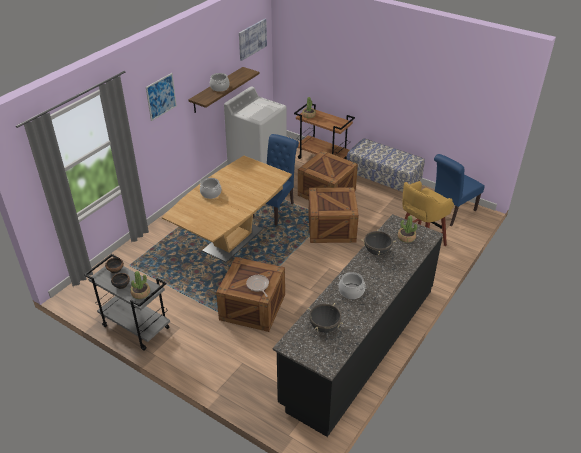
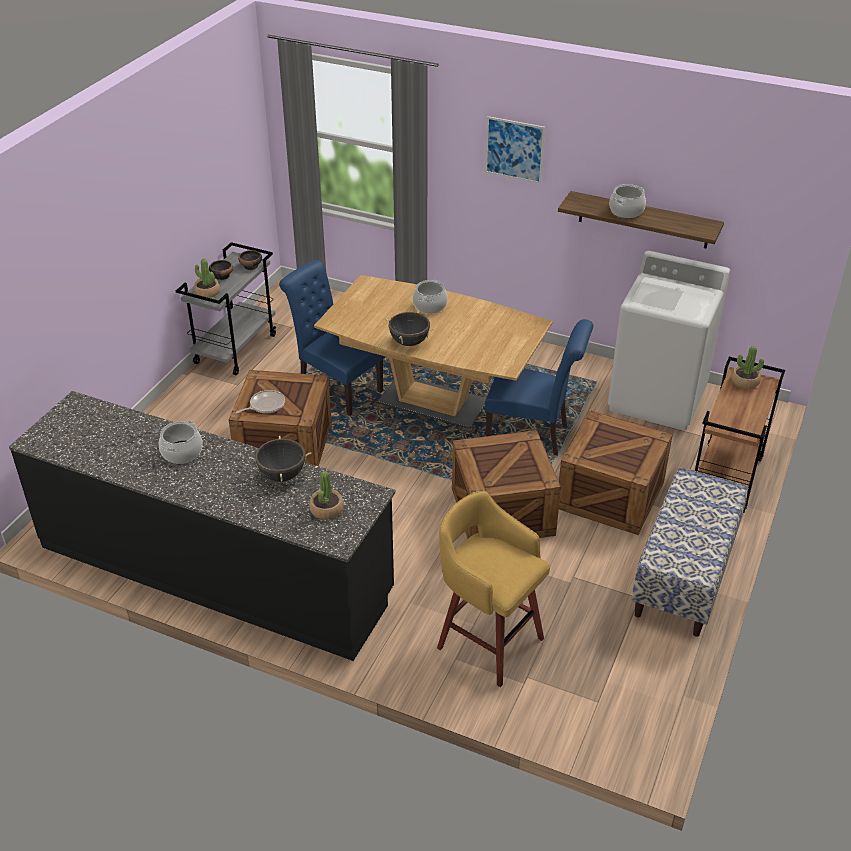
camera: 80 degrees right, 0 degrees up
picture [239,19,267,61] -> none
black cooking pot [308,303,343,333] -> black cooking pot moved to [385,311,434,346]
blue chair [434,154,485,226] -> blue chair moved to [279,260,385,416]

